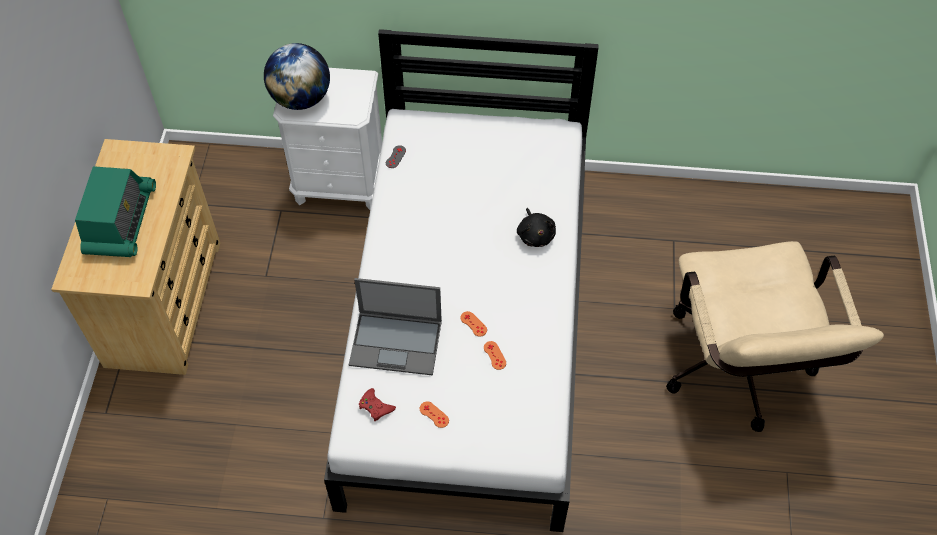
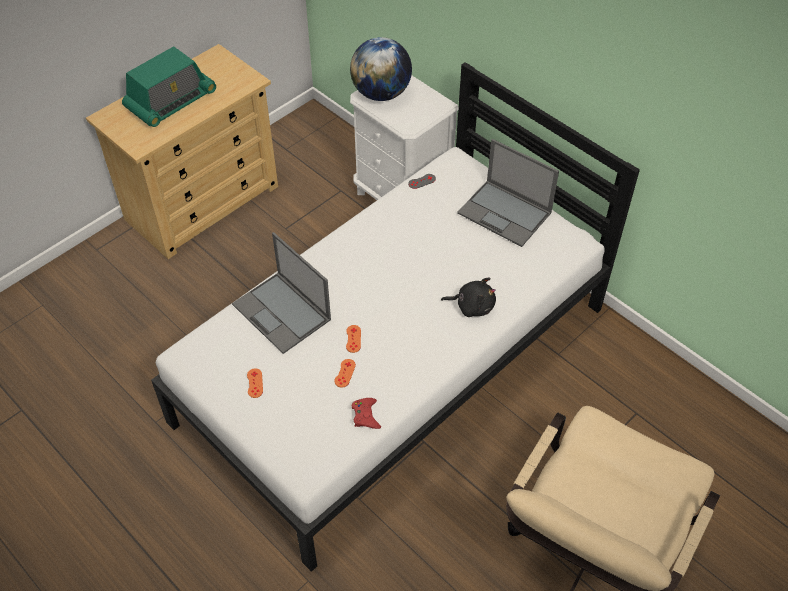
camera: 40 degrees right, 5 degrees down
red game controller [359,388,396,421] -> red game controller moved to [352,398,381,429]
black plush toy [517,208,556,247] -> black plush toy turned 105 degrees counterclockwise [441,277,496,317]
none -> laptop [457,139,559,247]

